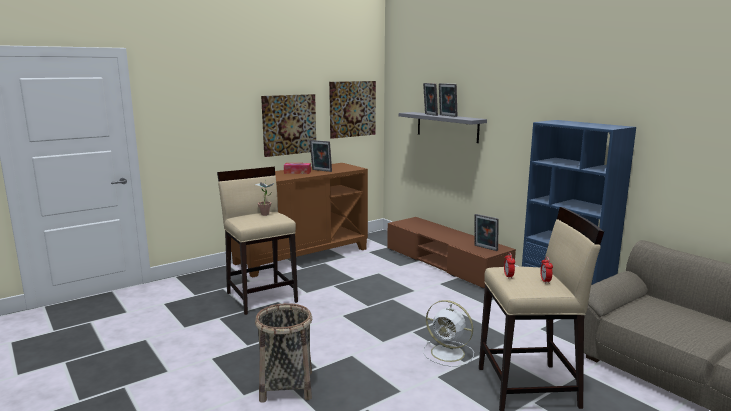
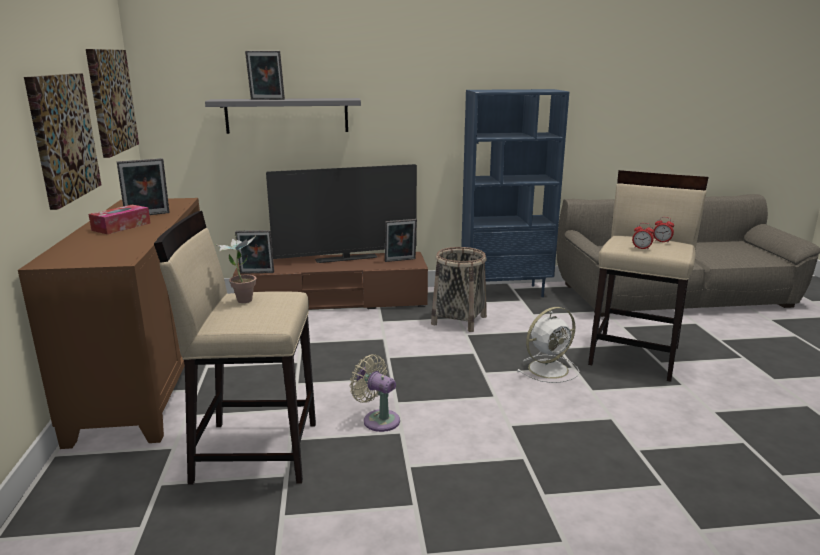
camera: 60 degrees left, 5 degrees up
basket [255,303,312,403] -> basket moved to [431,247,487,332]
picture frame [439,83,458,117] -> picture frame moved to [235,230,274,274]
none -> television [266,164,417,263]
none -> beige fan [350,354,400,432]

